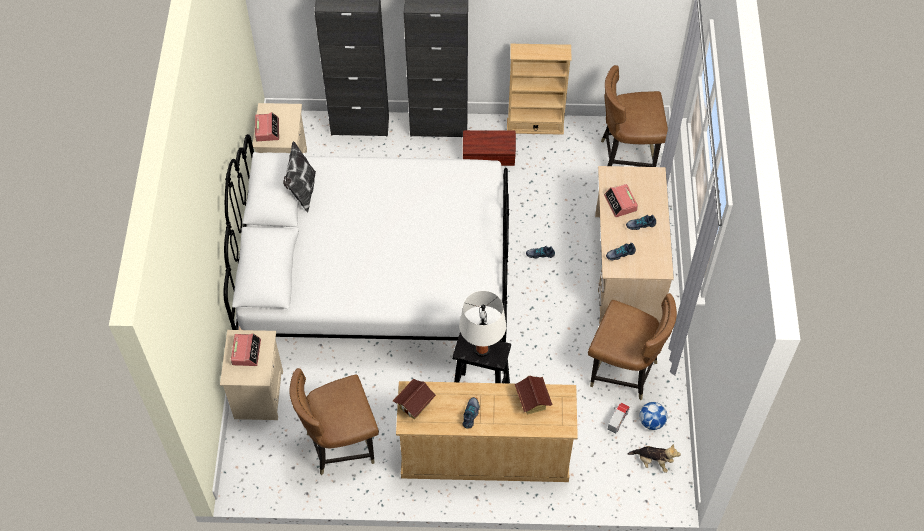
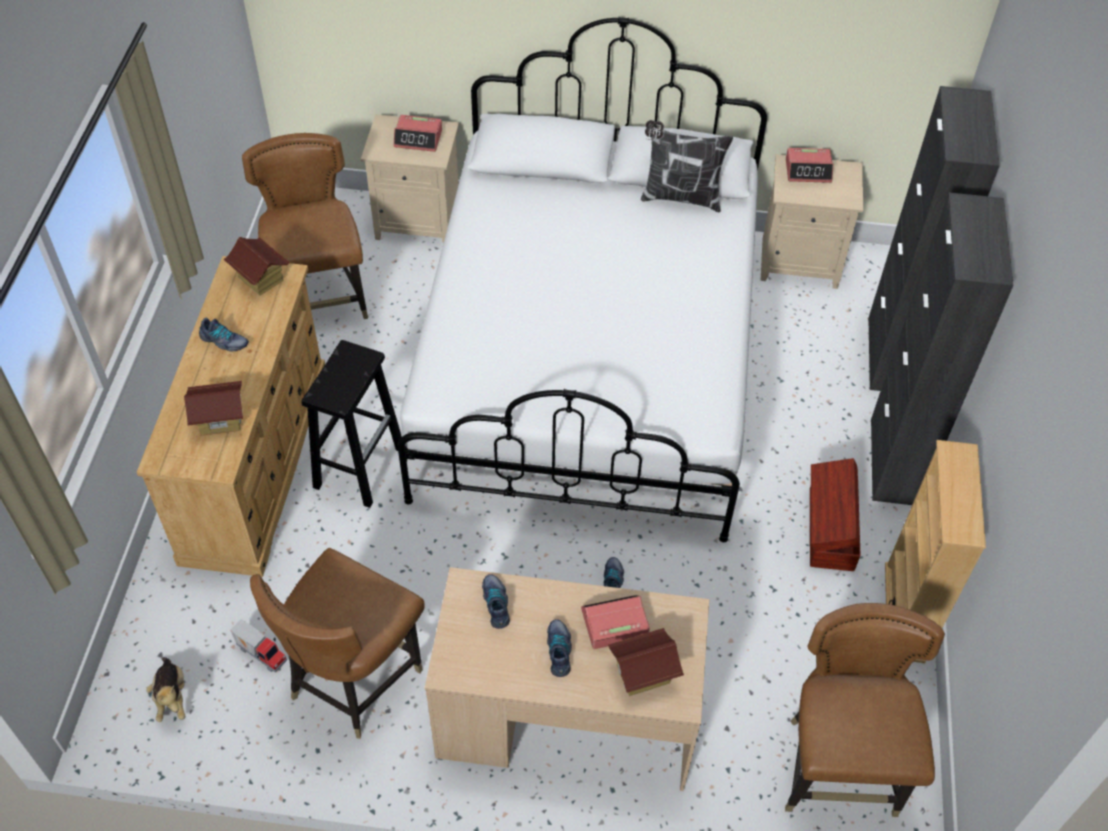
camera: 95 degrees right, 5 degrees down
white table lamp [459,291,506,357] -> none
plush toy [627,444,681,473] -> plush toy turned 45 degrees counterclockwise [146,657,185,722]
football [639,402,667,430] -> none
none -> toy house [608,628,684,696]

